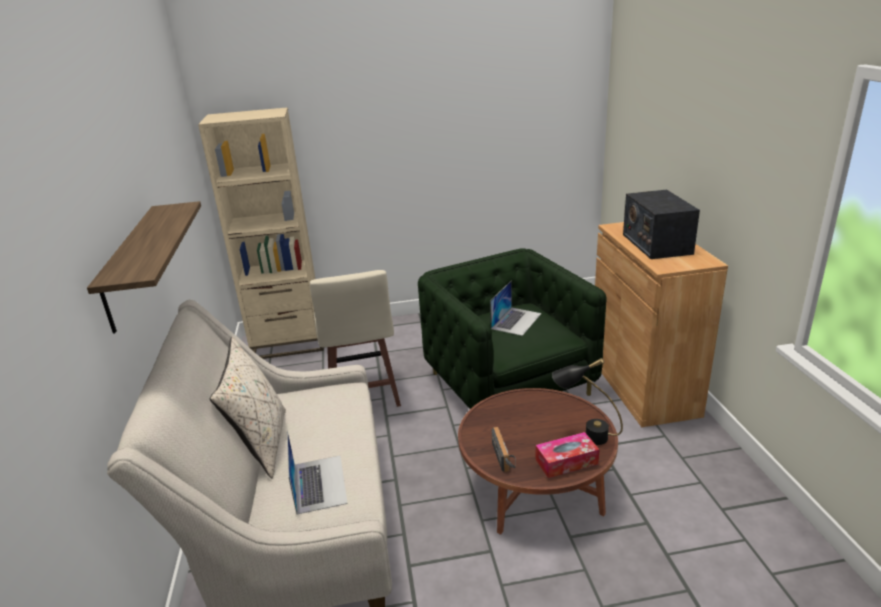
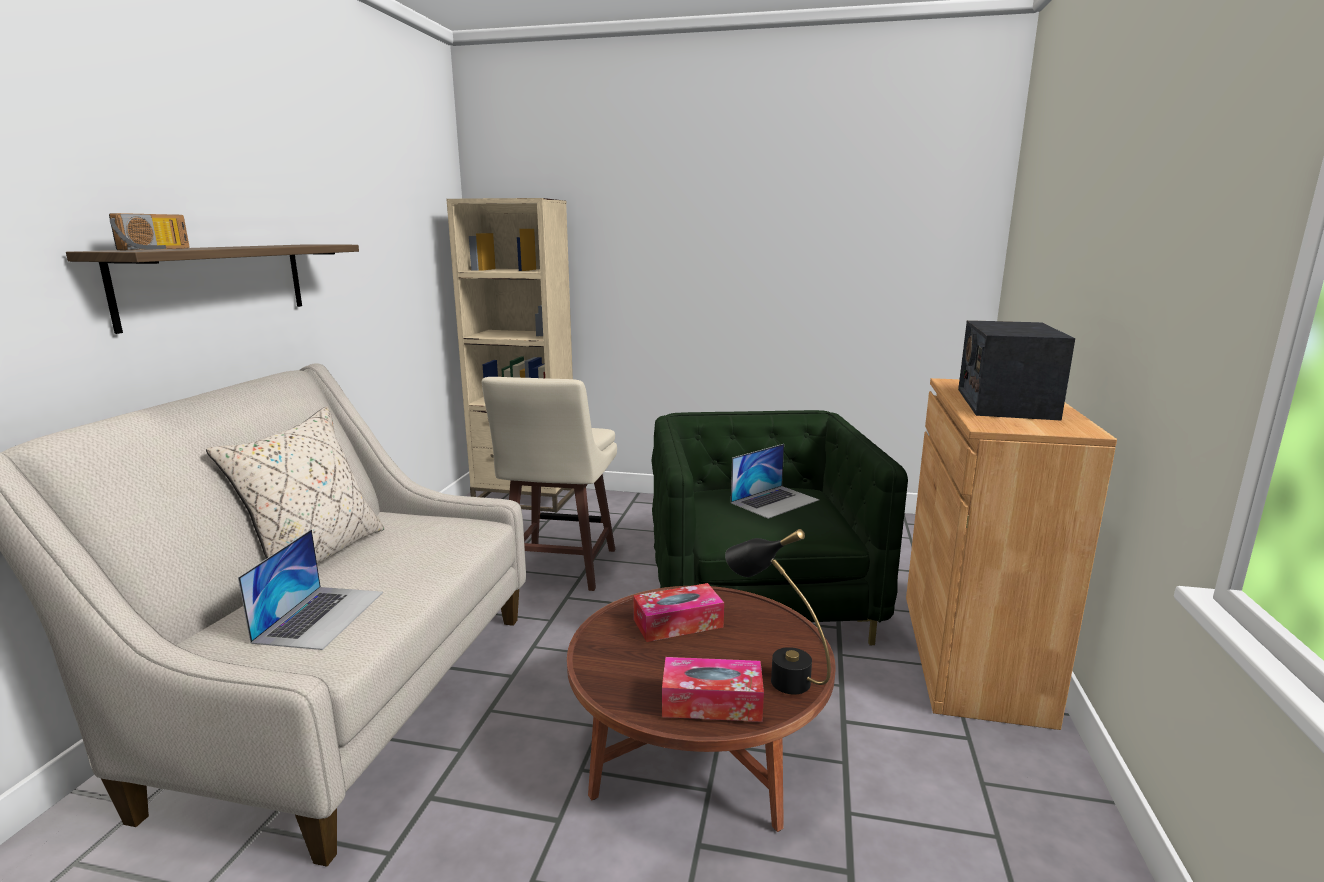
camera: 20 degrees right, 10 degrees down
radio [492,427,516,472] -> radio moved to [109,213,190,250]
none -> tissue box [633,583,724,642]

